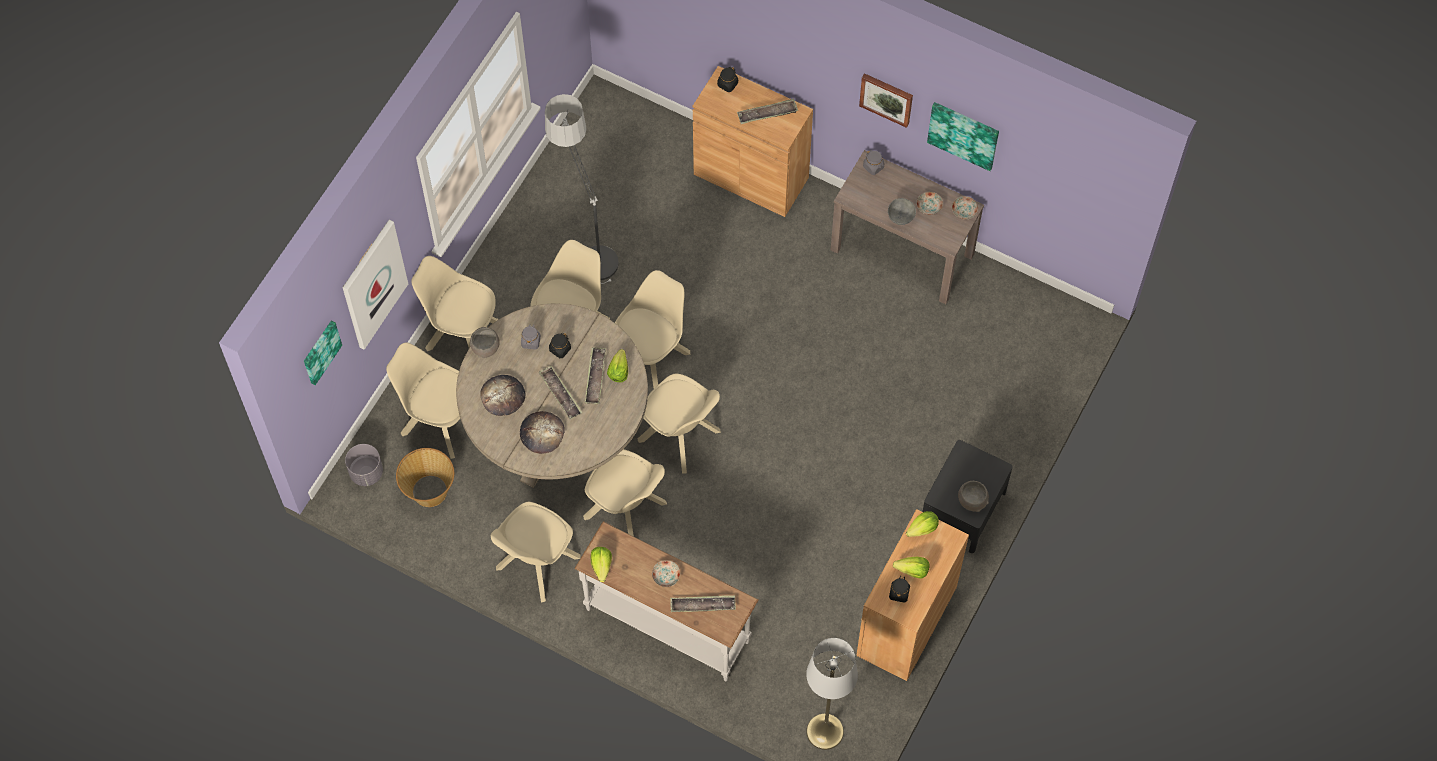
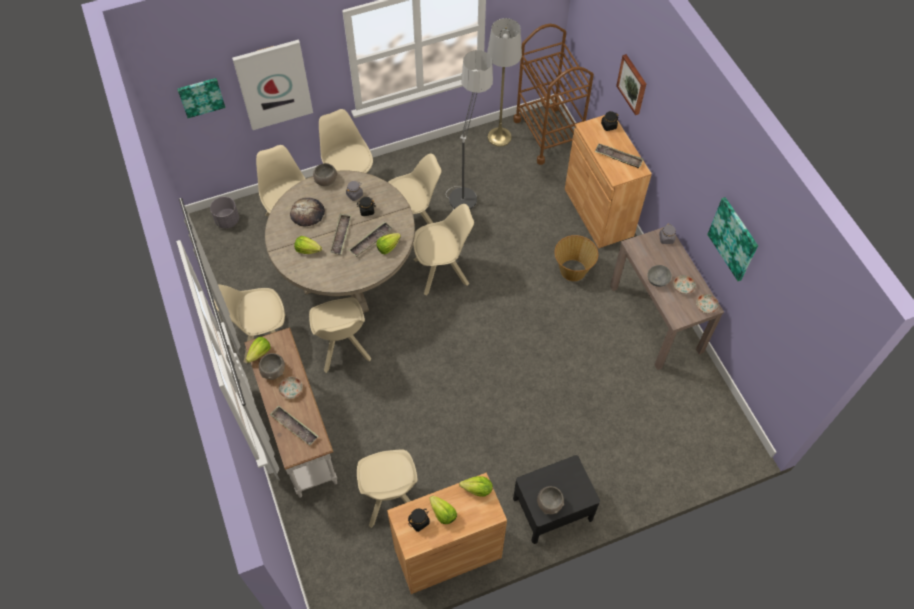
camera: 40 degrees right, 5 degrees down
basket [396,448,454,507] -> basket moved to [554,235,598,281]
bread [520,411,565,454] -> lettuce [294,236,322,254]
beige chair [638,374,721,473] -> beige chair moved to [357,449,417,528]
grey floor lamp [806,638,858,750] -> grey floor lamp moved to [487,18,522,147]
picture [859,73,913,128] -> picture moved to [616,54,646,115]
none -> grey bowl [259,353,285,380]
none -> brown cart [513,24,594,165]

